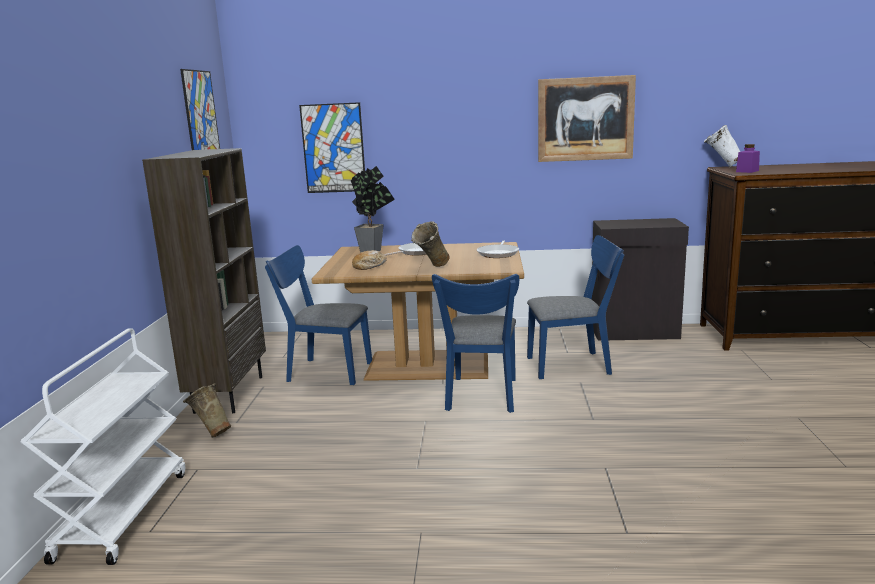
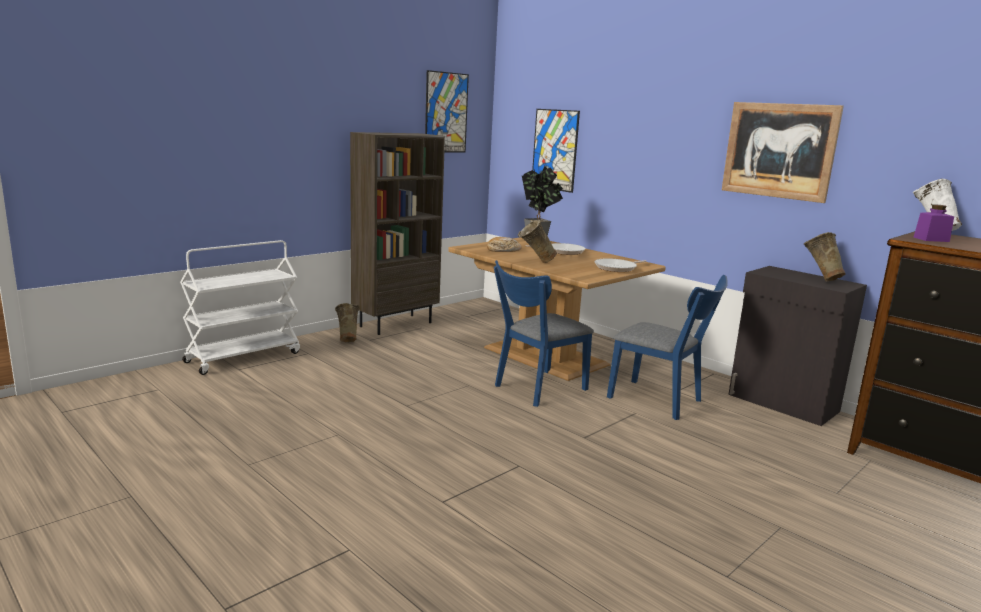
camera: 40 degrees right, 0 degrees up
blue chair [265,245,372,385] -> none
none -> beige vase [804,232,846,282]

